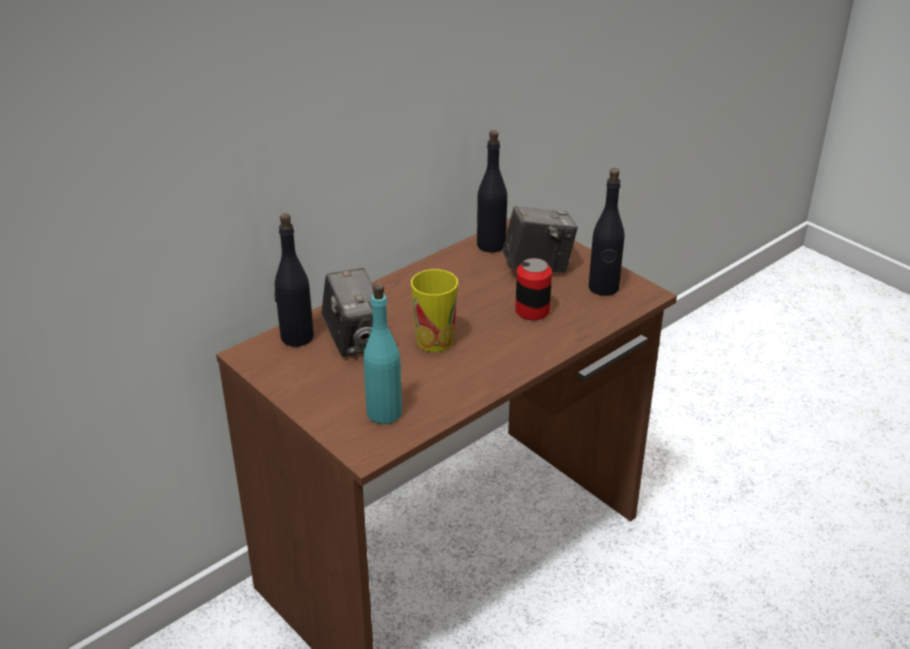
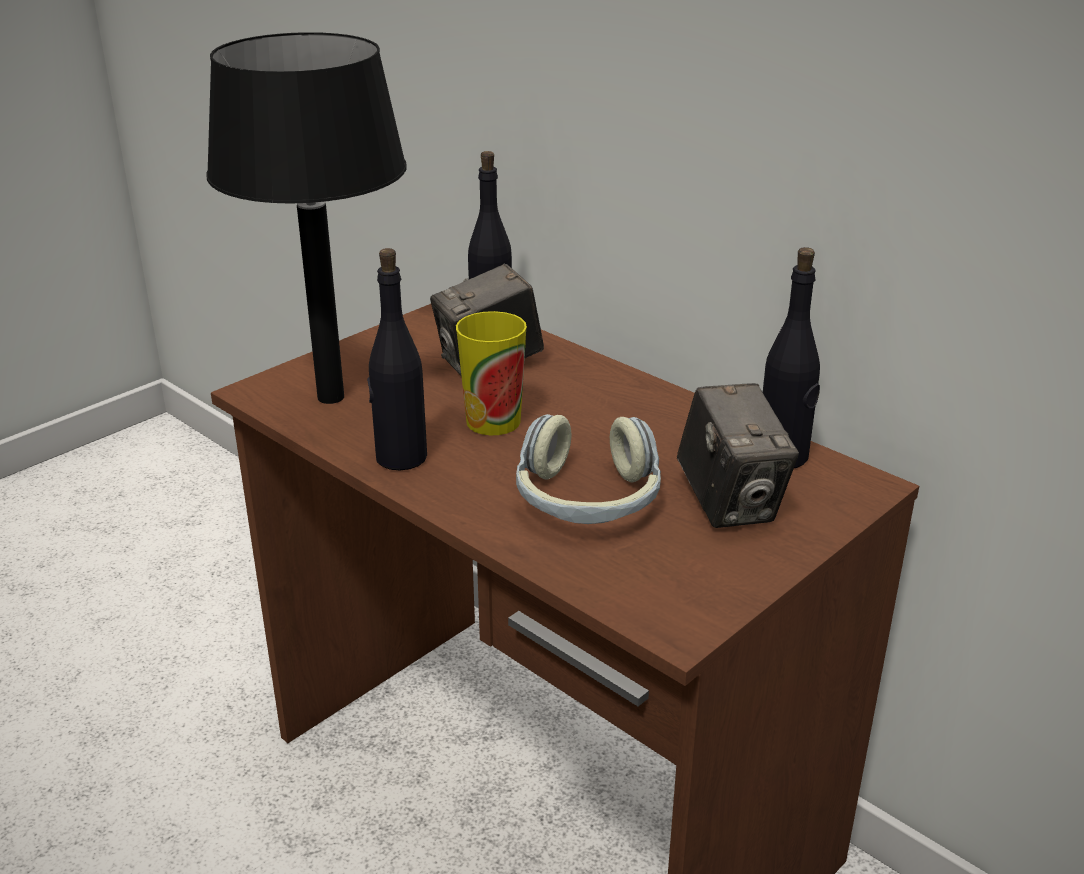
camera: 85 degrees right, 5 degrees down
turquoise bottle [363,283,402,424] -> black table lamp [206,32,407,404]
can [515,258,552,320] -> headphones [516,414,661,524]
black bottle [589,168,624,296] -> black bottle moved to [367,248,427,470]

